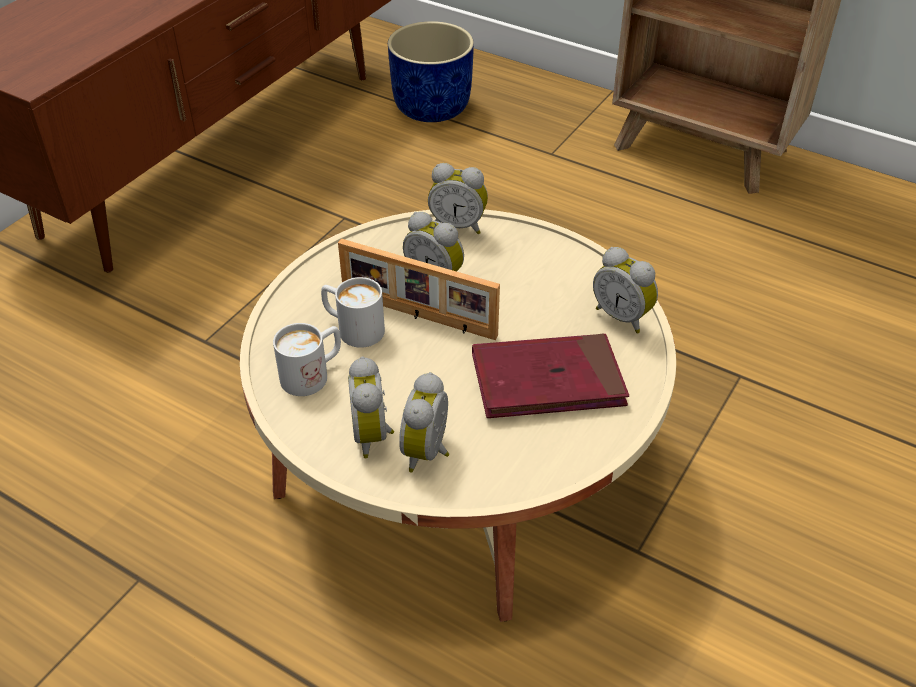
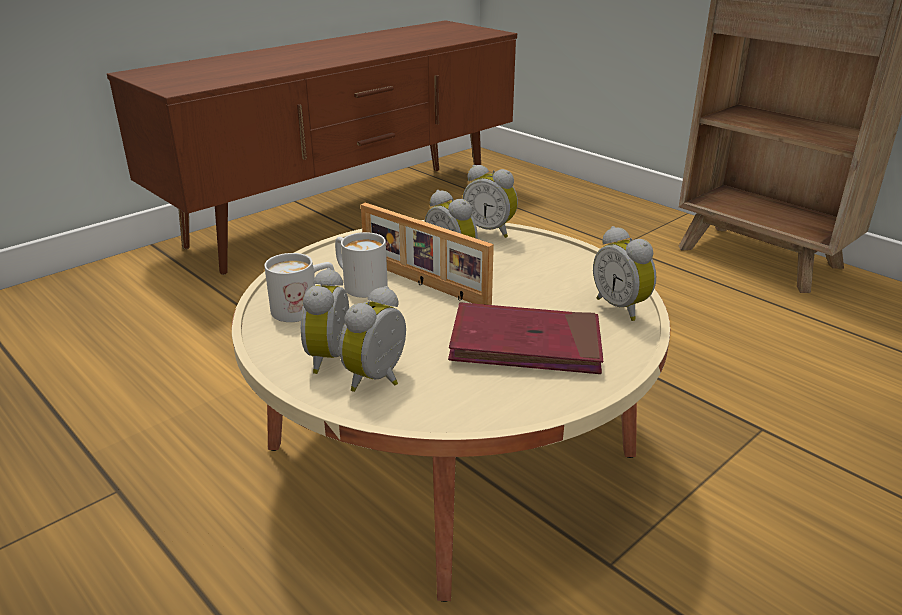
camera: 15 degrees right, 15 degrees down
blue planter [388,21,474,122] -> none

